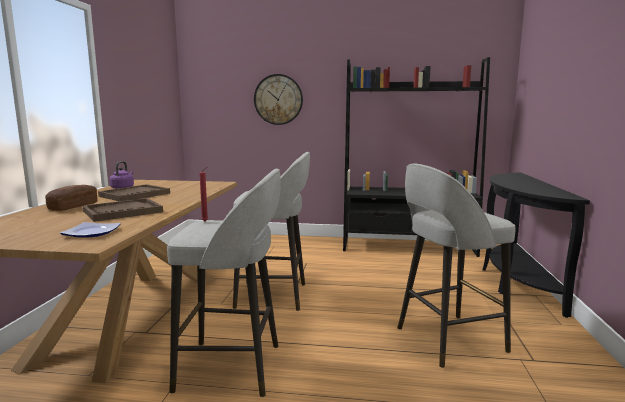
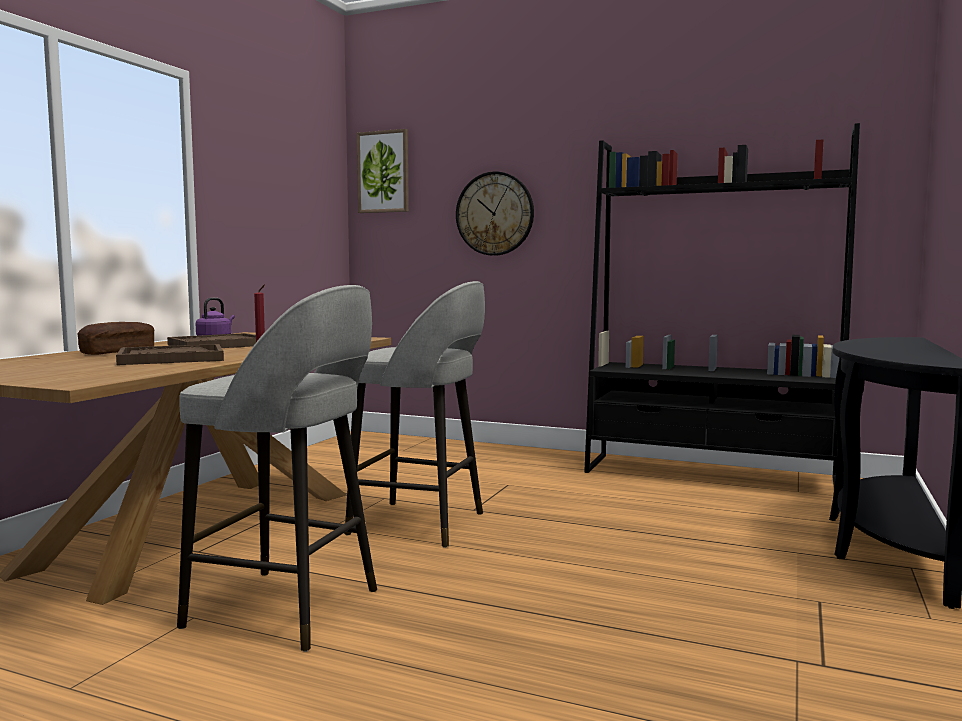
camera: 15 degrees right, 5 degrees down
plate [60,222,121,238] -> none
grey stool [397,163,516,368] -> none
none -> picture [357,129,409,213]

